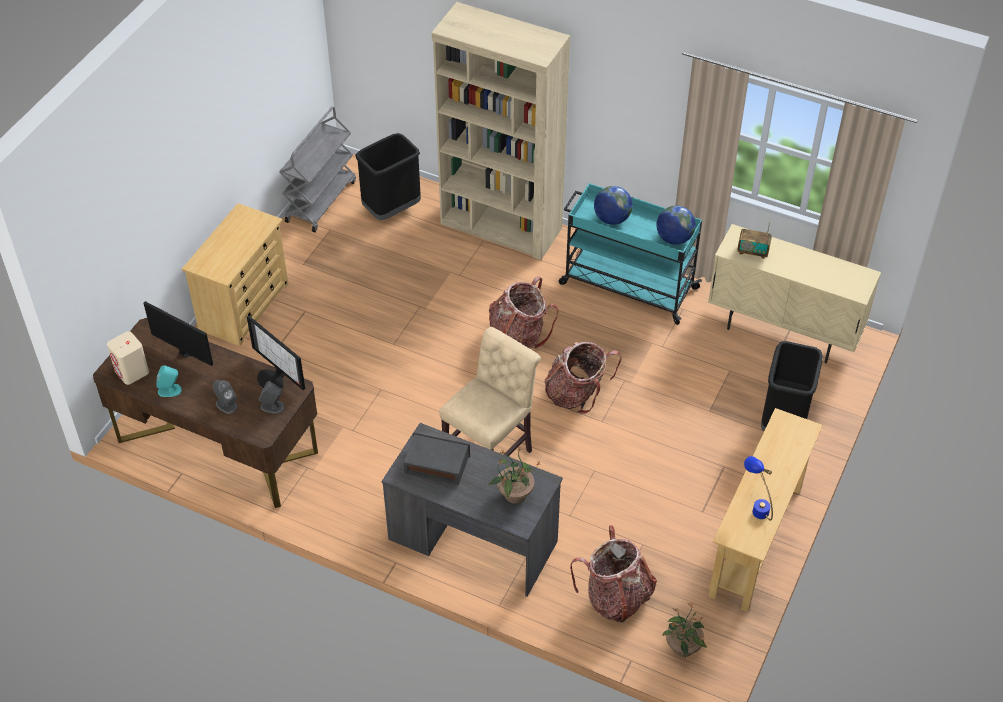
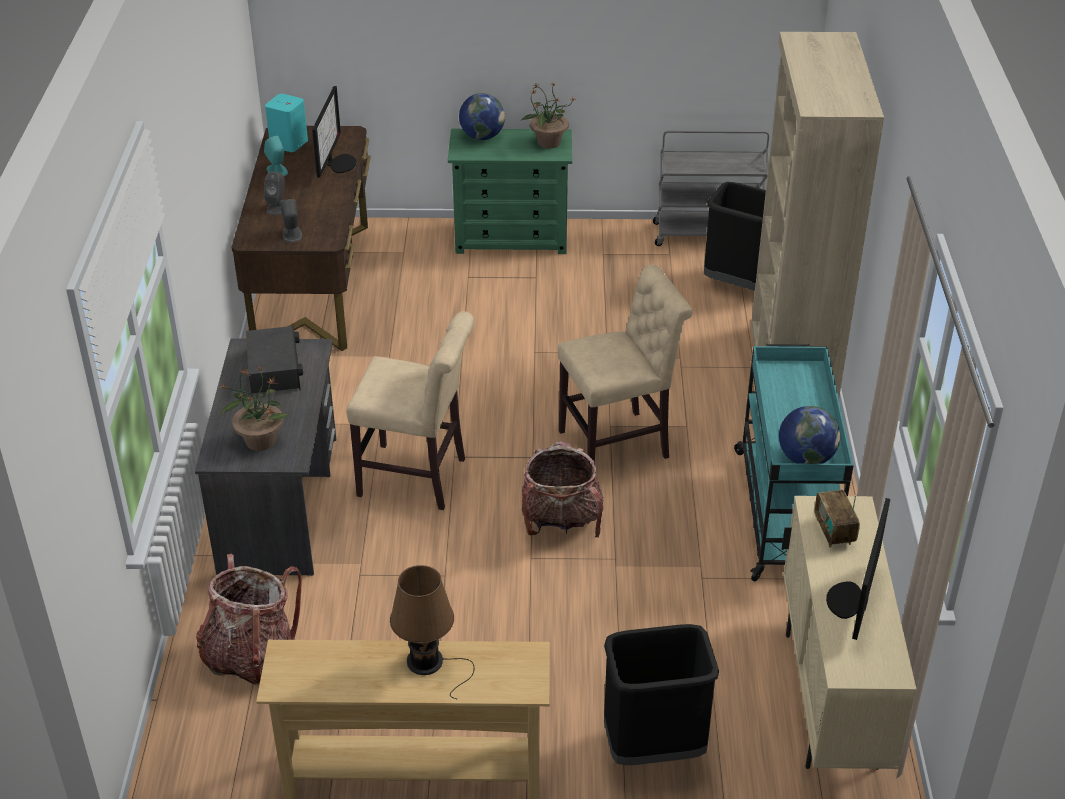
camera: 65 degrees right, 10 degrees down
beige speaker [107,331,149,385] -> turquoise speaker [265,94,308,152]
beige dresser [182,203,288,346] -> green dresser [448,129,572,254]
monitor [247,315,305,390] -> monitor moved to [826,498,890,640]
backpack [489,276,558,349] -> beige chair [558,265,693,462]
globe [594,186,633,225] -> globe moved to [459,93,505,140]
potted plant [662,603,707,658] -> potted plant moved to [521,82,576,149]
blue table lamp [744,456,773,521] -> none
none -> brown table lamp [390,565,474,699]

